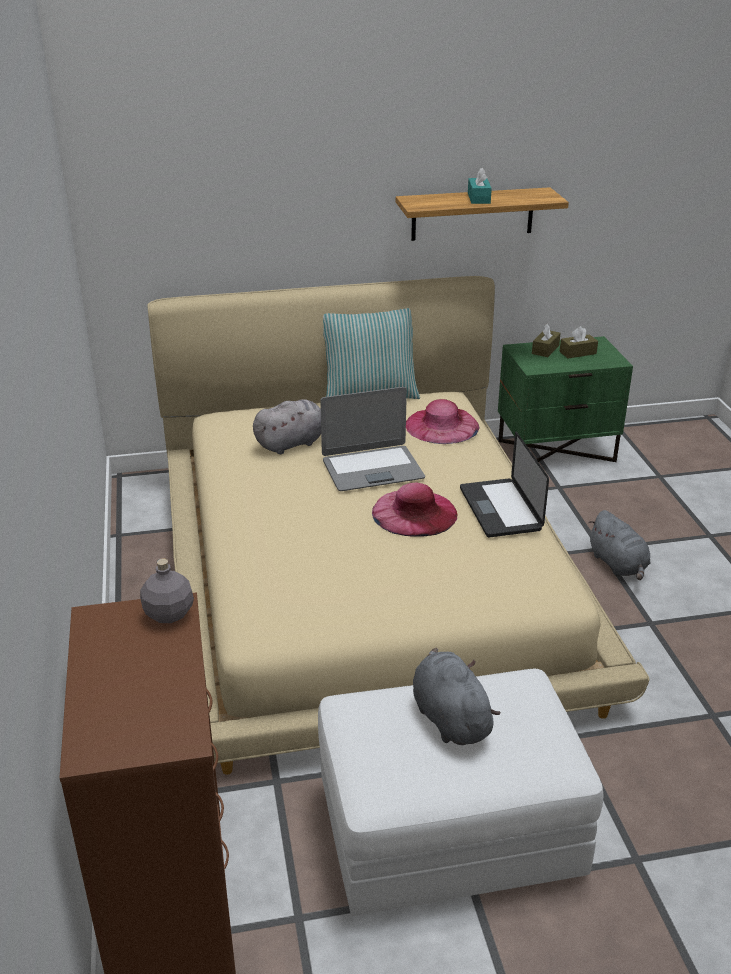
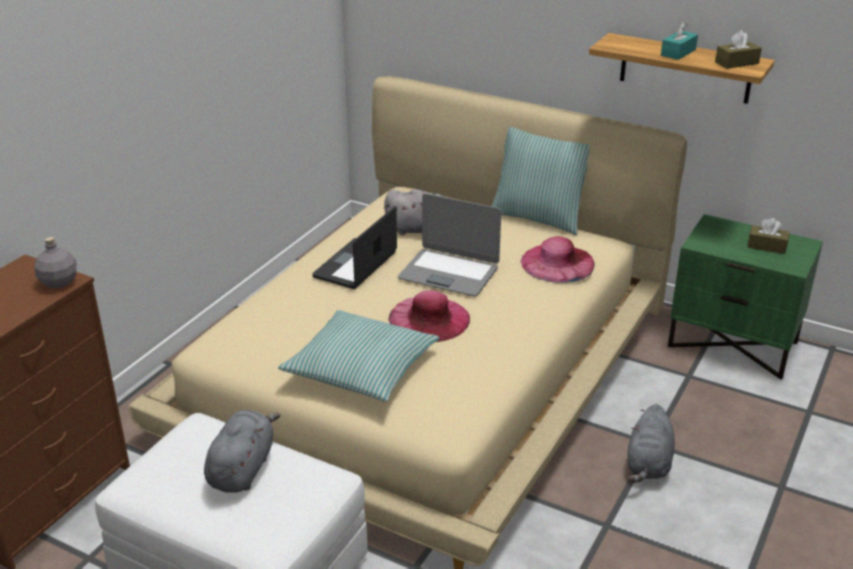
camera: 40 degrees right, 0 degrees up
laptop [460,432,549,537] -> laptop moved to [312,206,397,289]
brown tissue box [532,324,561,357] -> brown tissue box moved to [715,30,762,69]
none -> pillow [278,310,439,402]

